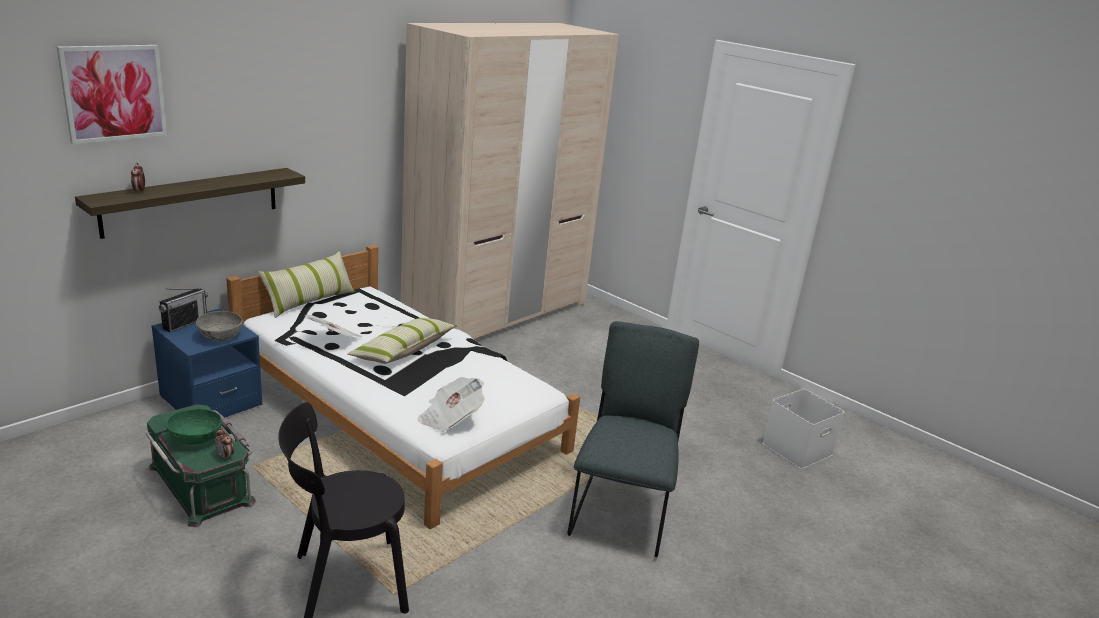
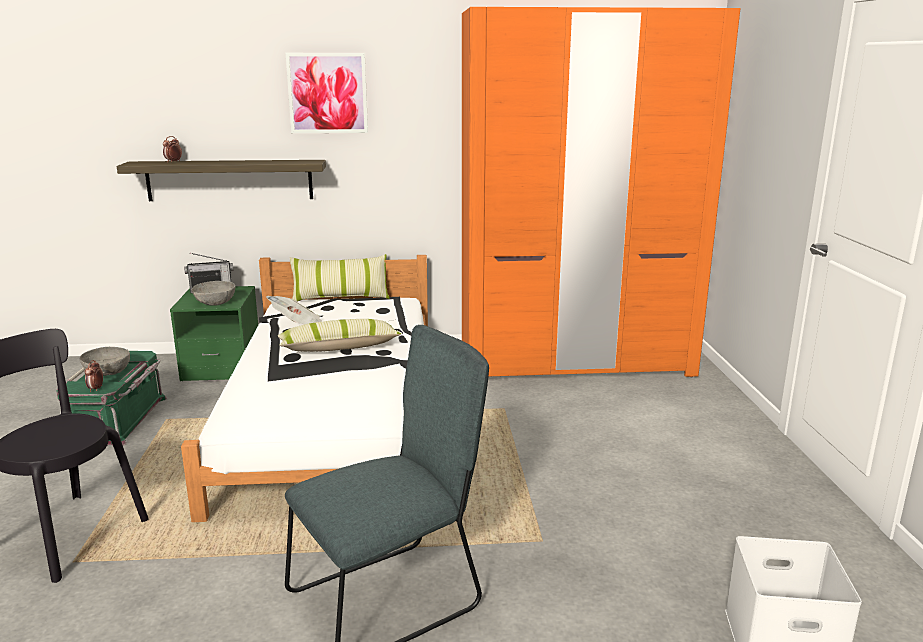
camera: 45 degrees right, 5 degrees down
picture [57,45,167,144] -> picture moved to [285,53,368,133]
blue nightstand [152,308,262,418] -> green nightstand [170,286,258,381]
green bowl [166,409,222,445] -> grey bowl [79,347,130,376]
beige wardrobe [400,23,619,339] -> orange wardrobe [462,7,740,377]
newspaper [418,377,485,432] -> none

